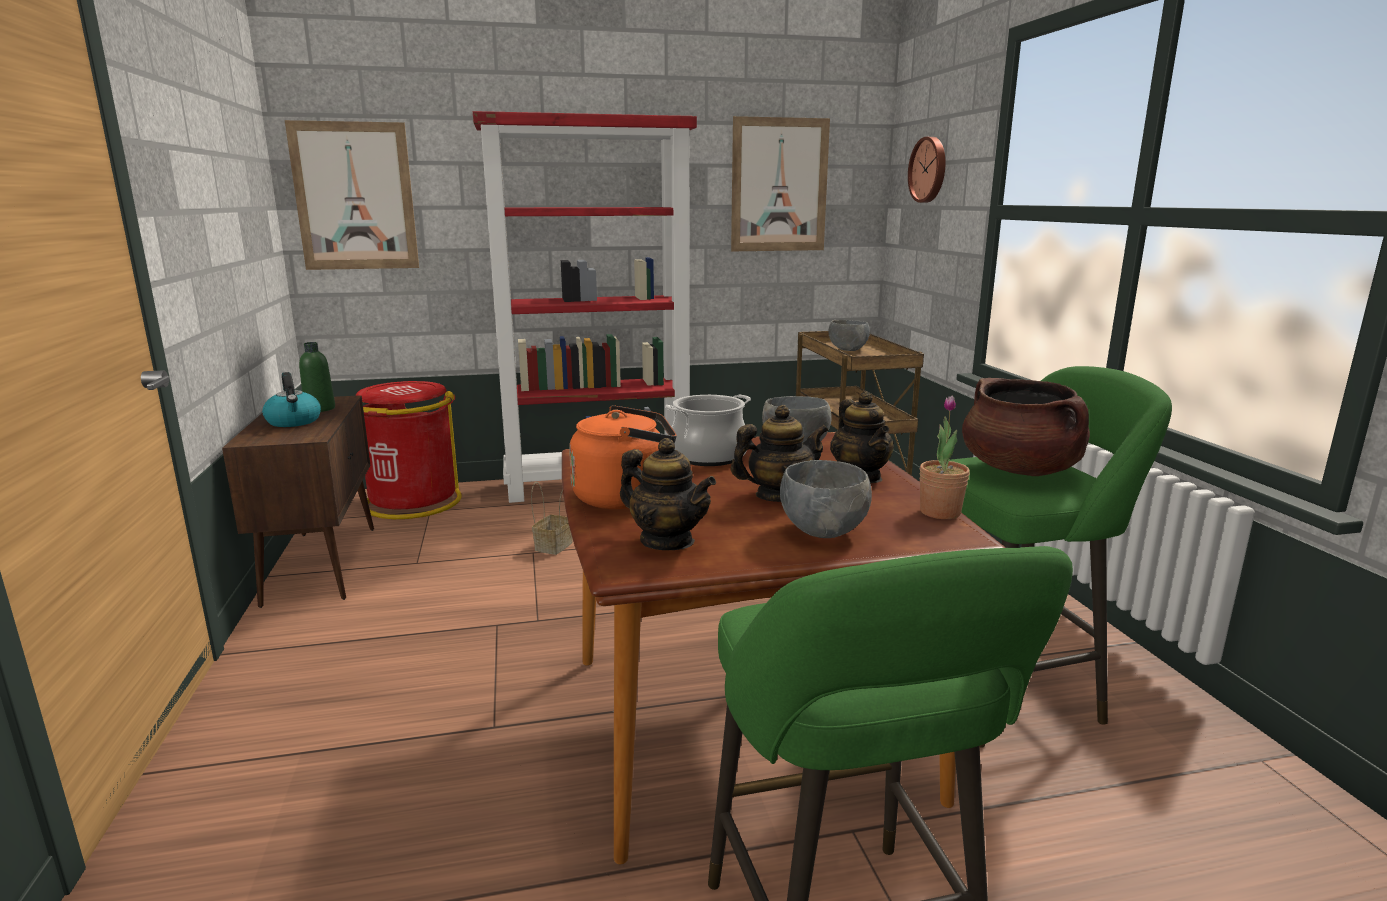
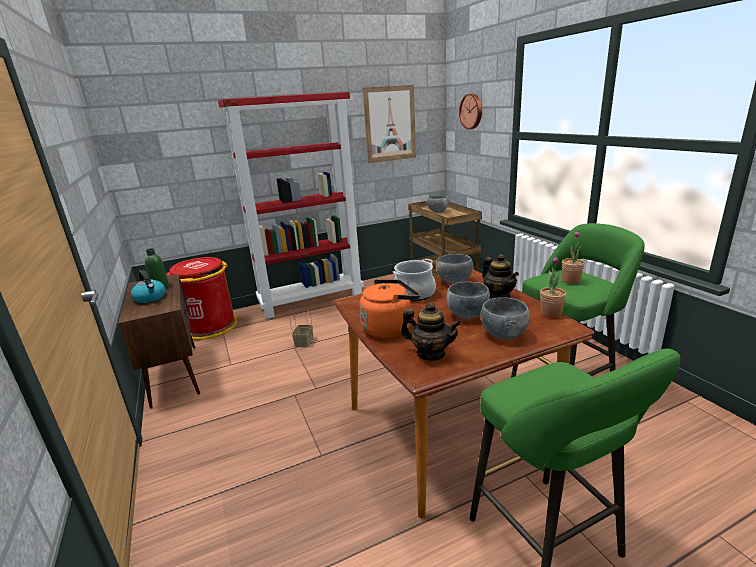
camera: 10 degrees left, 5 degrees up
picture [285,120,419,270] -> none
teapot [731,405,828,502] -> grey bowl [446,282,490,319]
brown cooking pot [962,378,1090,476] -> potted plant [562,231,584,284]

